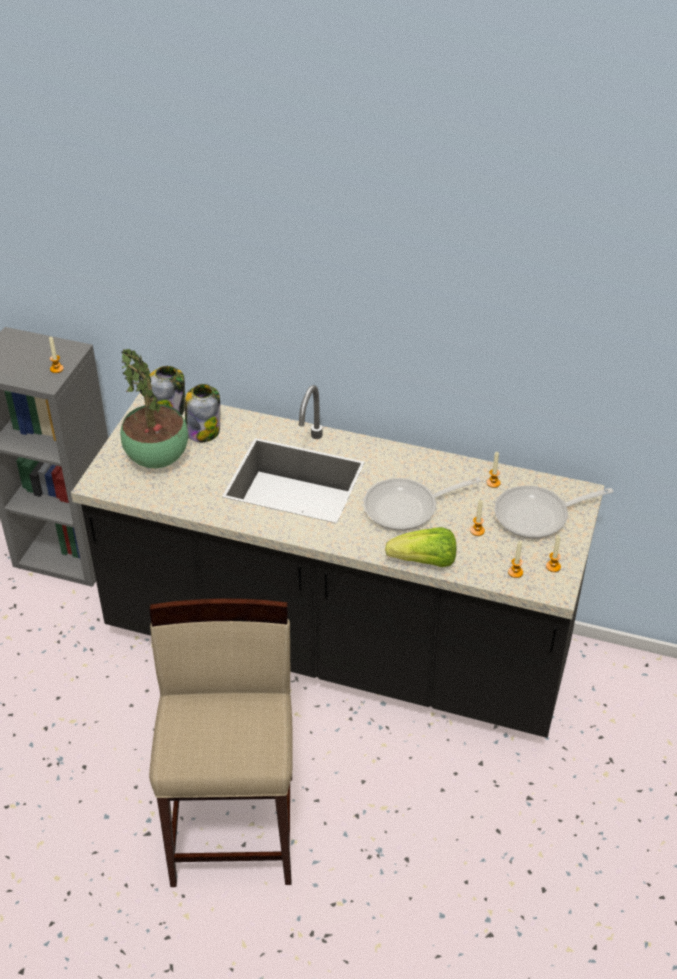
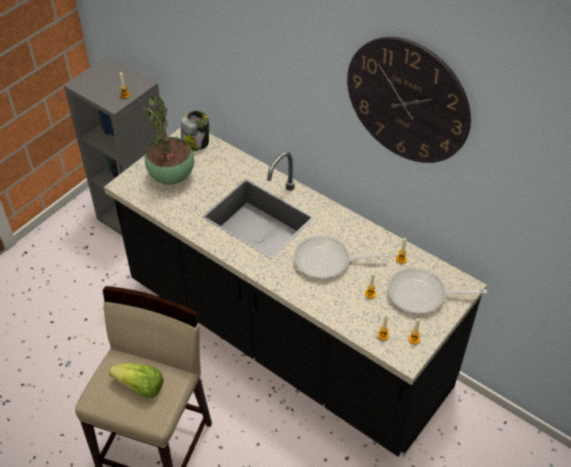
camera: 20 degrees right, 5 degrees up
jar [185,384,220,442] -> none
lettuce [385,527,456,567] -> lettuce moved to [109,363,164,398]
none -> wall clock [347,37,471,163]

